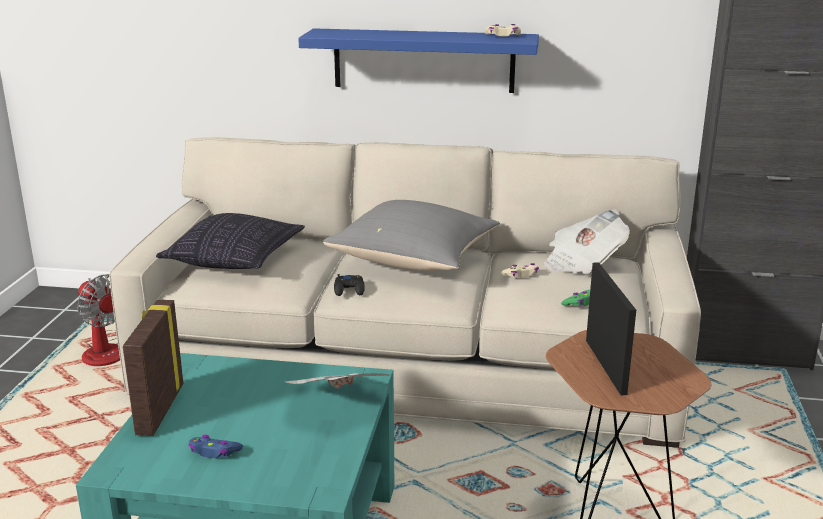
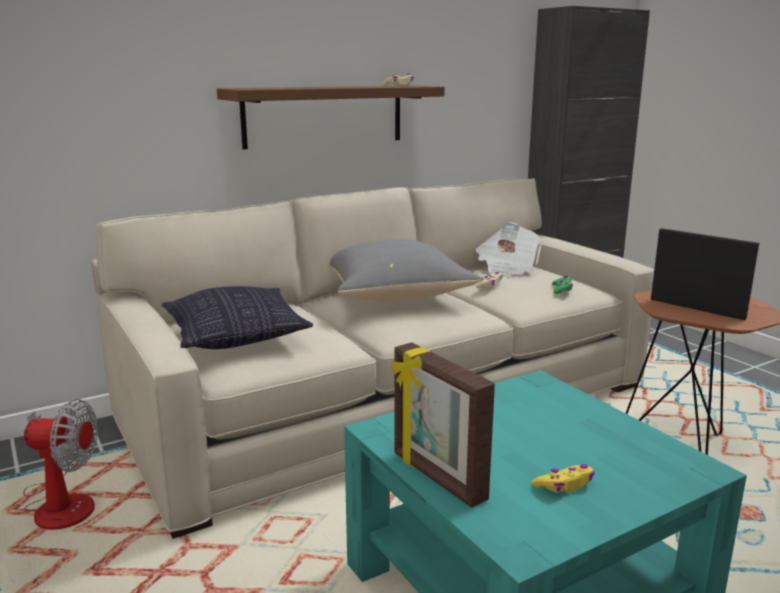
camera: 40 degrees left, 5 degrees down
blue game controller [188,435,243,458] -> yellow game controller [532,464,595,492]
newspaper [285,373,389,389] -> none
blue shelf [298,28,539,93] -> brown shelf [217,85,445,149]
black game controller [334,274,365,296] -> none

